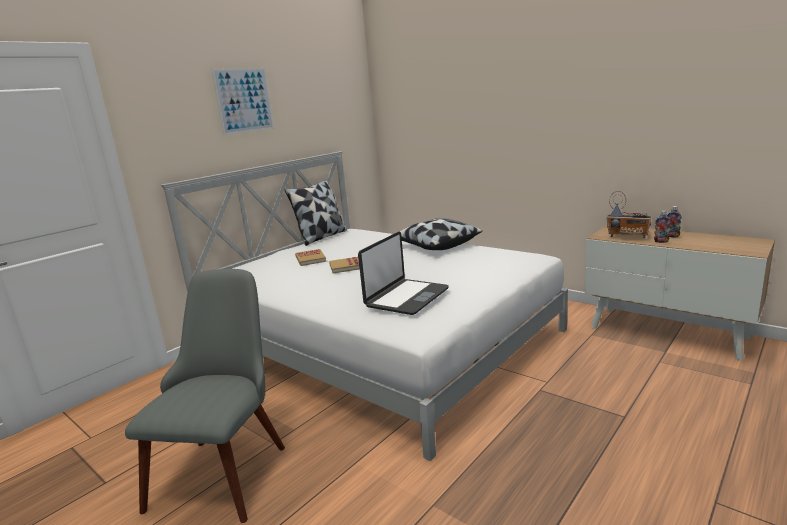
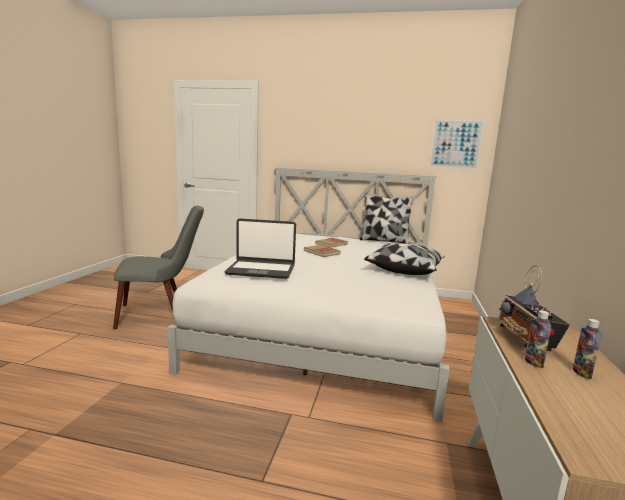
camera: 60 degrees right, 5 degrees down
picture [211,68,275,135] -> picture moved to [429,119,484,169]

